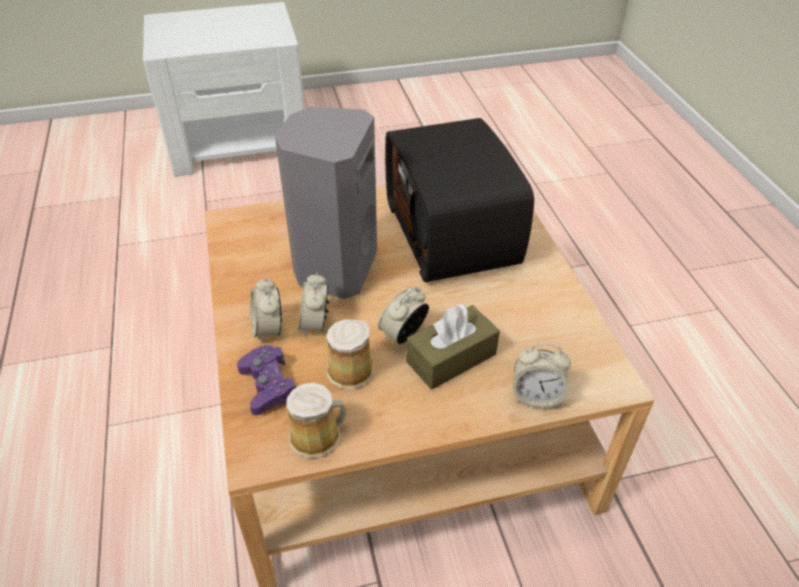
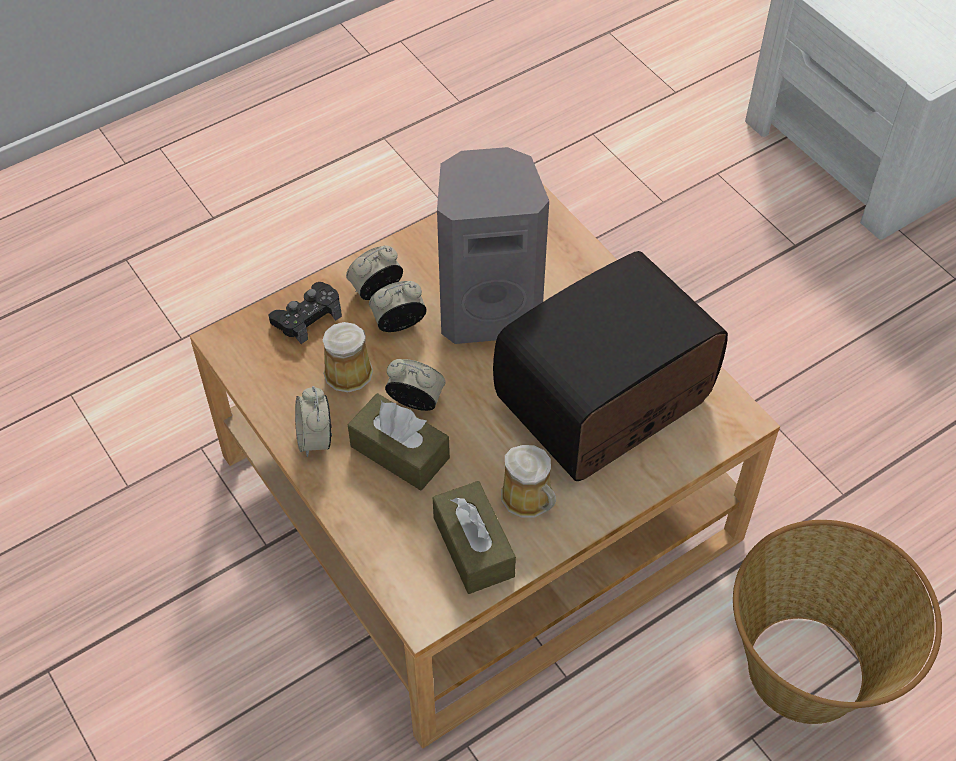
camera: 70 degrees right, 10 degrees up
purple game controller [237,345,296,415] -> black game controller [269,282,342,344]
mug [286,383,347,458] -> mug moved to [501,445,556,518]
alarm clock [513,344,571,408] -> alarm clock moved to [295,386,332,457]
none -> brown tissue box [433,481,516,594]
none -> basket [733,520,942,724]

